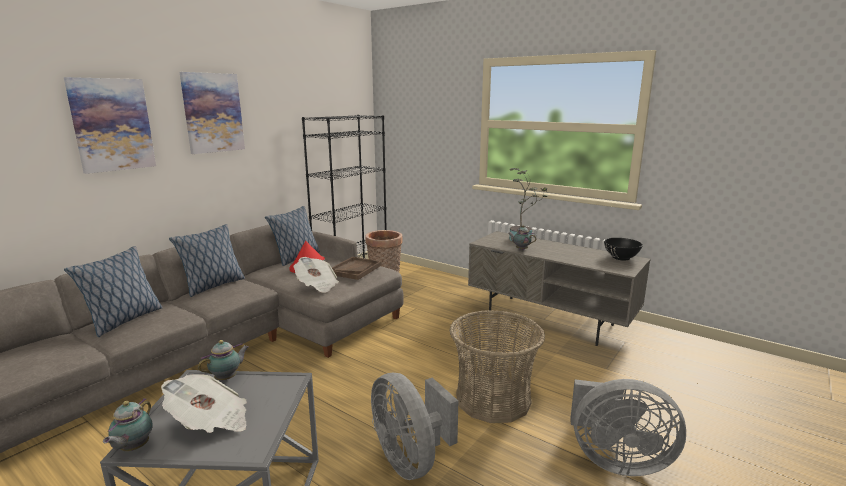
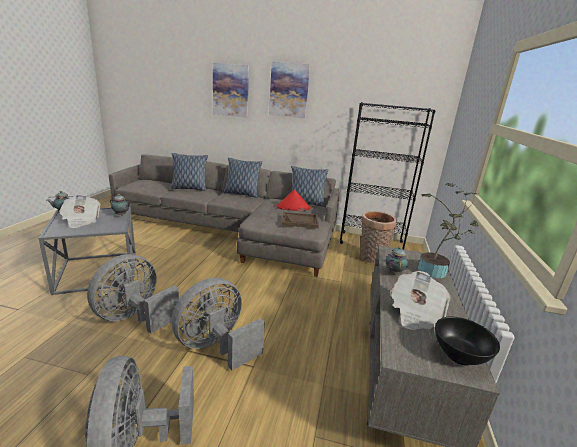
camera: 65 degrees right, 5 degrees up
newspaper [294,257,339,293] -> newspaper moved to [390,271,451,330]
basket [449,310,545,423] -> grey fan [171,278,265,370]

